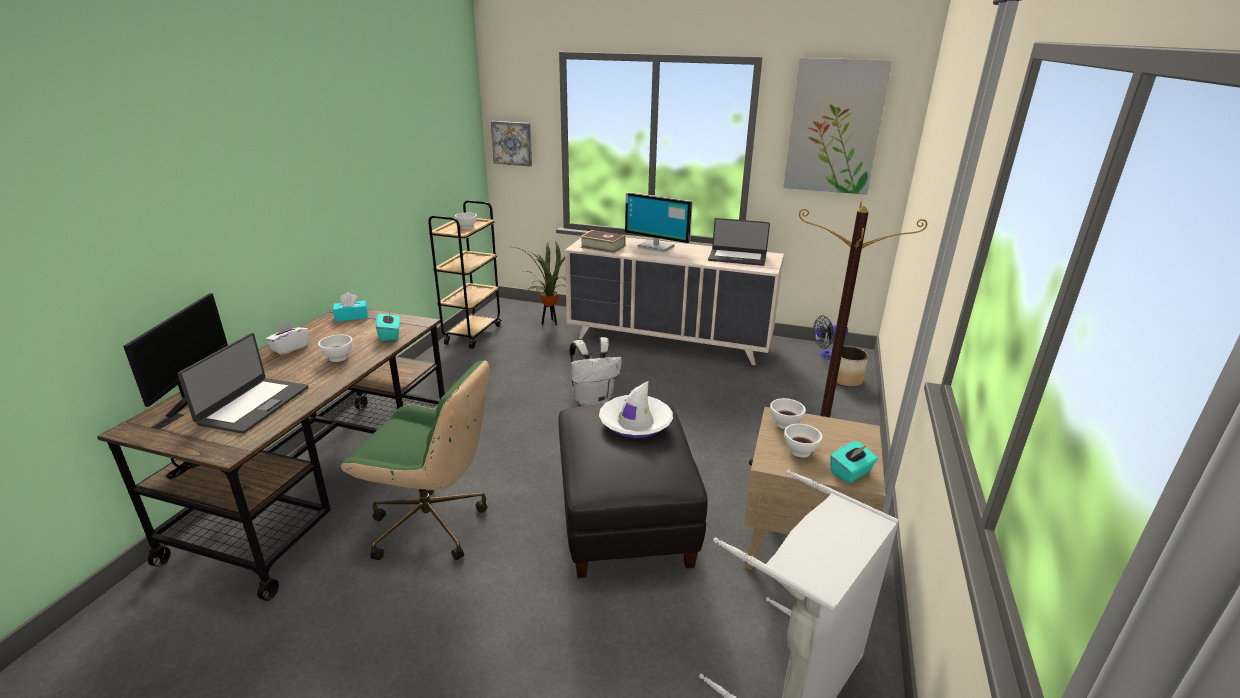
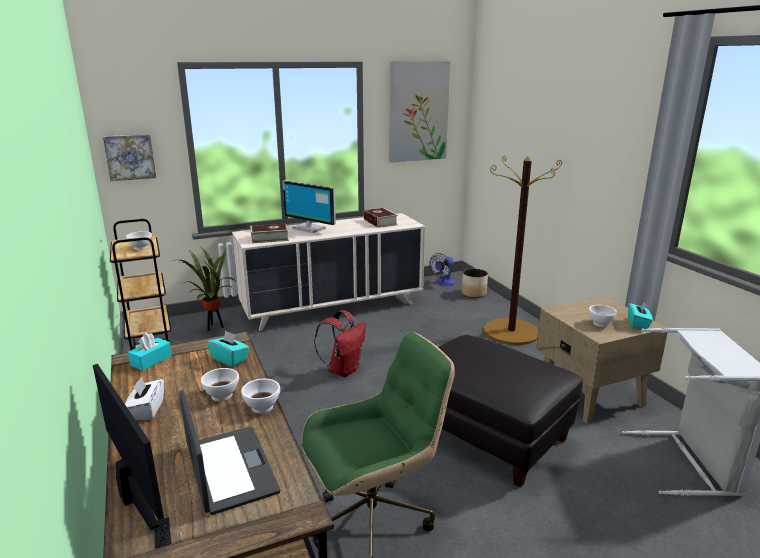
camera: 40 degrees left, 5 degrees down
white backpack [570,337,622,406] -> red backpack [314,310,366,377]
white hat [599,381,673,438] -> none
monitor [625,192,693,253] -> monitor turned 45 degrees clockwise [283,180,336,233]
laptop [708,218,770,266] -> book [364,208,398,228]
white bowl [770,398,806,429] -> white bowl moved to [241,379,280,414]

